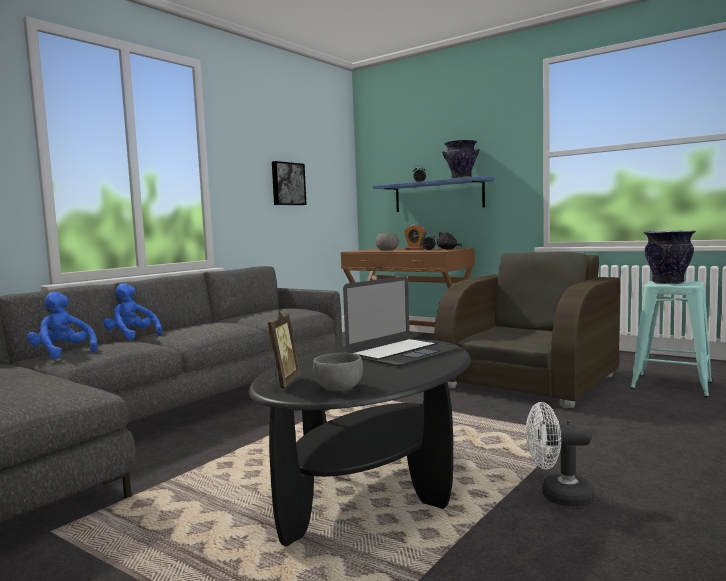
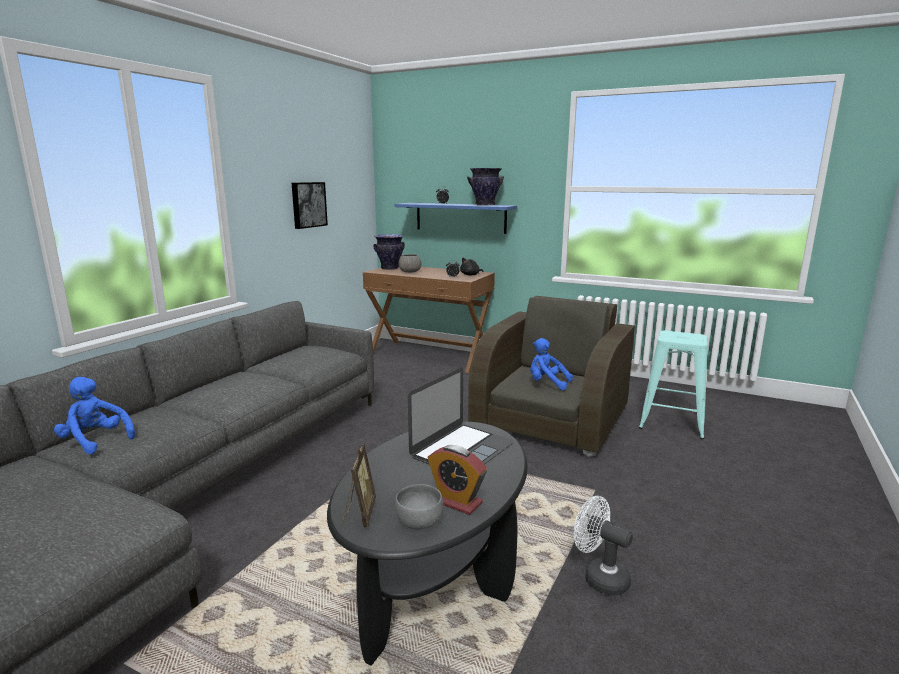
camera: 10 degrees left, 10 degrees up
blue plush toy [104,283,162,340] -> blue plush toy moved to [530,338,573,390]
alarm clock [404,225,427,250] -> alarm clock moved to [428,445,487,515]
white fan [526,402,594,507] -> white fan turned 45 degrees clockwise [574,496,633,596]
vase [644,231,696,284] -> vase moved to [373,234,405,270]

